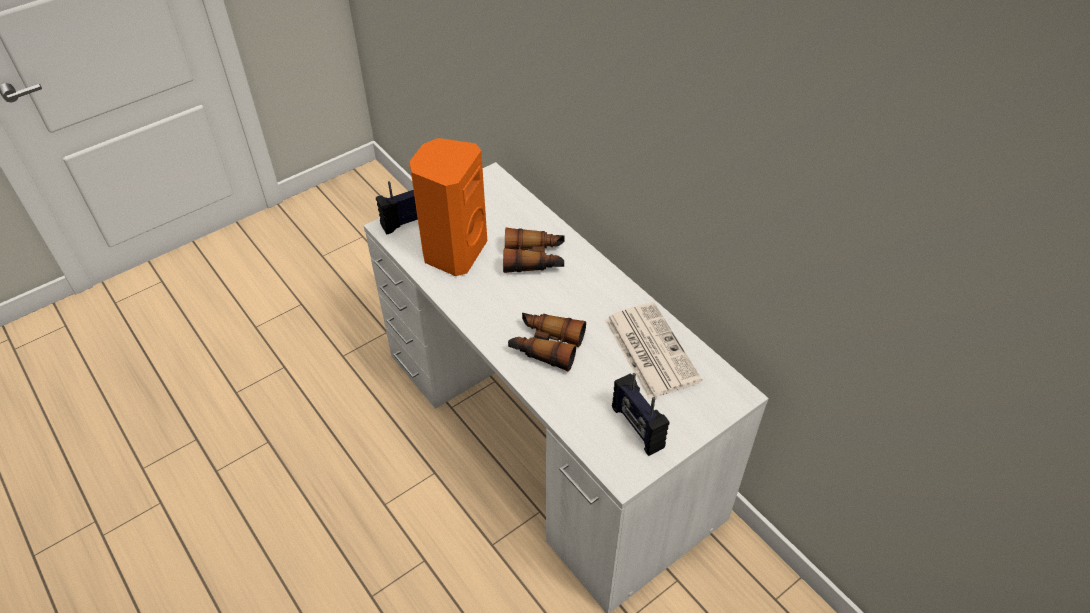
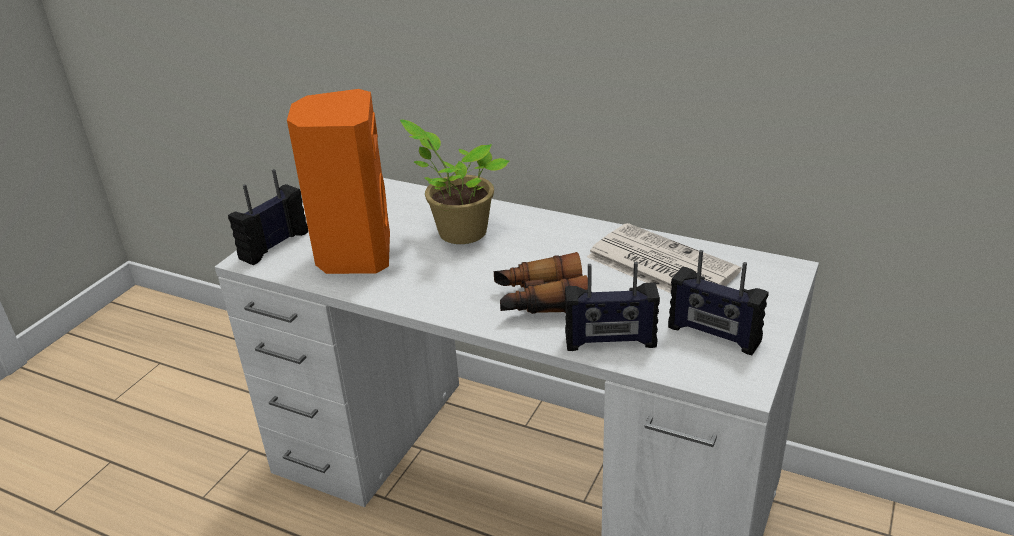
camera: 25 degrees left, 15 degrees down
binoculars [503,228,565,273] -> potted plant [400,119,509,244]
none -> radio [565,262,660,351]

